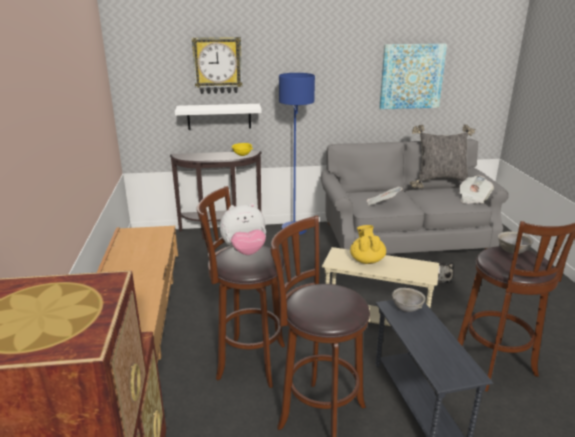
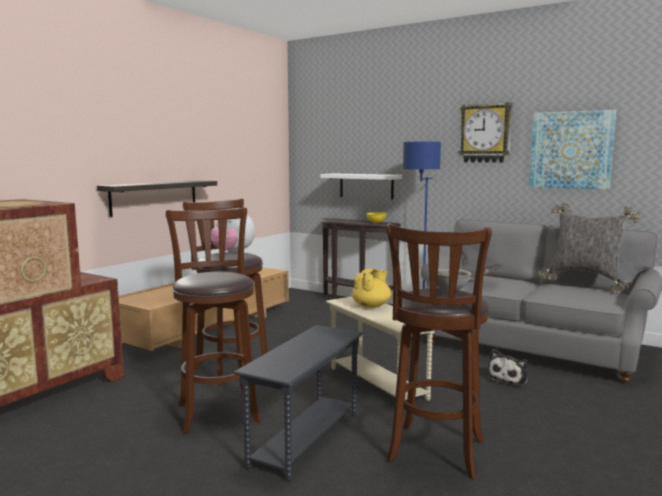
camera: 40 degrees right, 15 degrees down
wall clock [192,37,243,94] -> wall clock moved to [459,102,513,163]
grey bowl [392,288,426,312] -> none
newspaper [458,175,494,204] -> none
none -> shelf [97,181,217,217]

